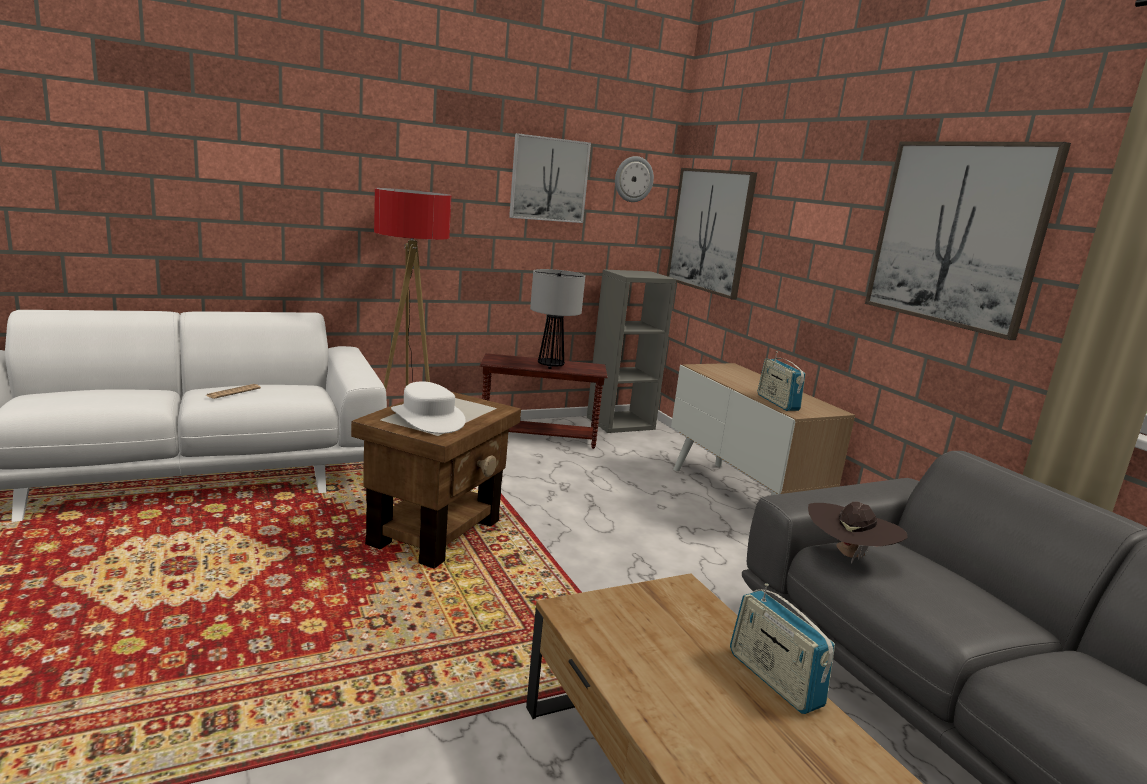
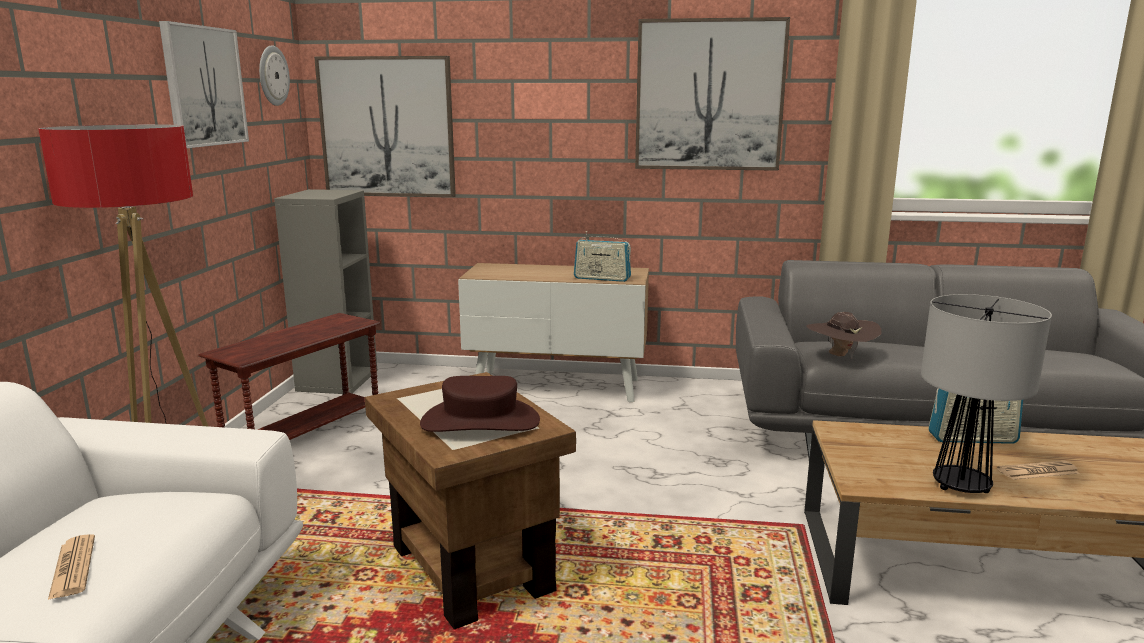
camera: 55 degrees left, 0 degrees up
white hat [391,381,466,434] -> brown hat [420,376,540,432]
table lamp [530,269,585,369] -> table lamp moved to [921,294,1052,493]
none -> newspaper [997,460,1080,480]

